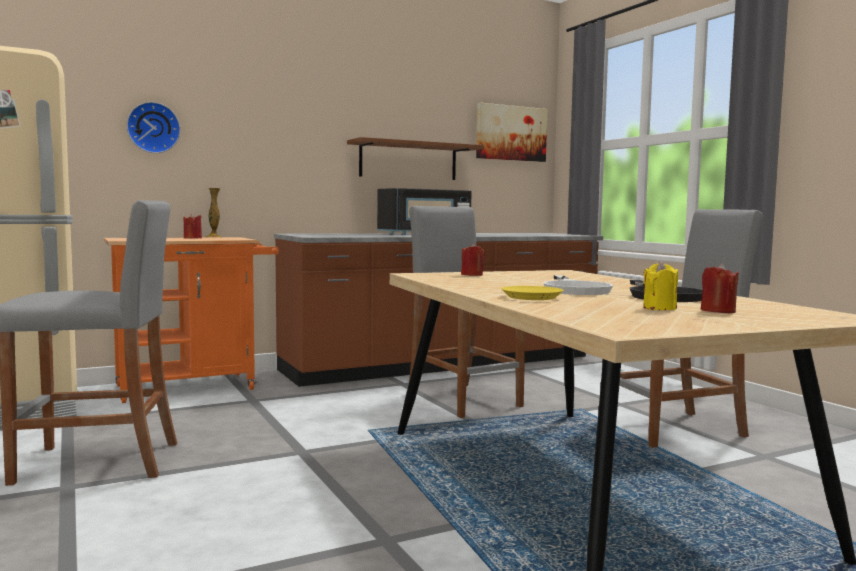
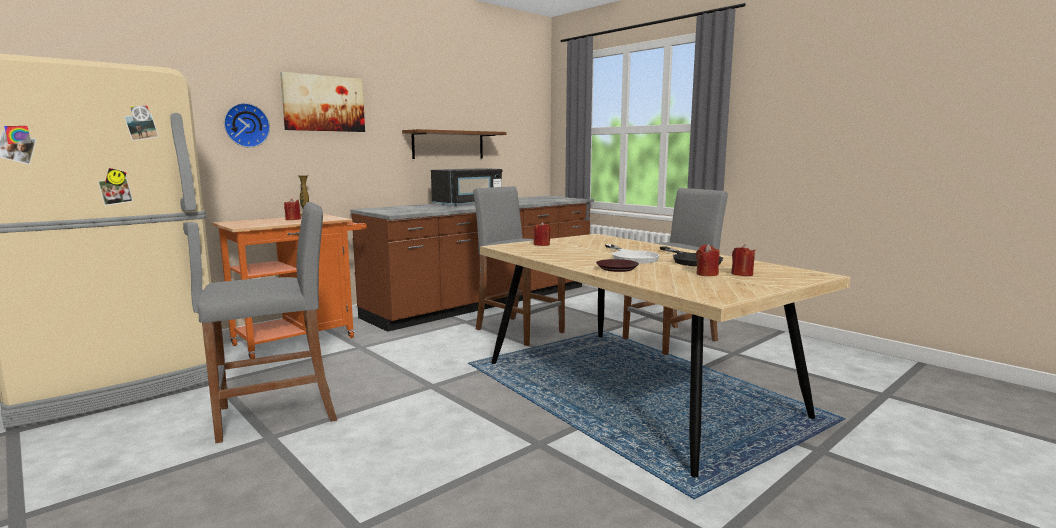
camera: 15 degrees left, 5 degrees up
picture [476,103,547,162] -> picture moved to [280,72,365,132]
yellow plate [501,286,564,300] -> brown plate [596,259,639,272]
yellow candle [643,261,678,310] -> red candle [696,244,719,276]

